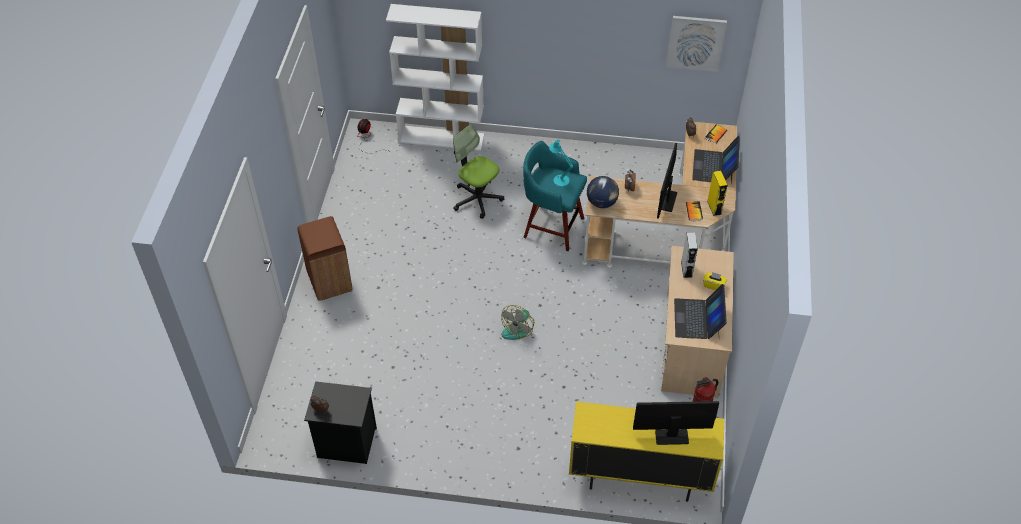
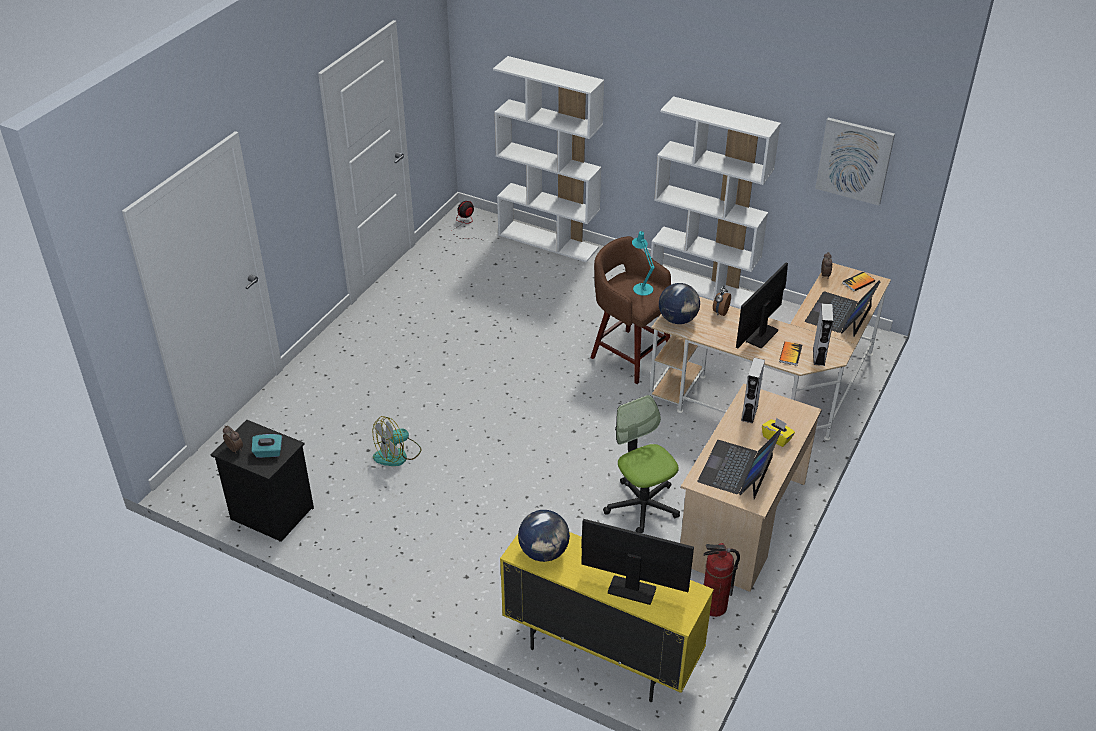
camera: 20 degrees right, 10 degrees down
brown trash can [297,216,352,301] -> none
office chair [453,125,504,219] -> office chair moved to [603,395,680,533]
fan [501,305,534,340] -> fan moved to [373,416,421,466]
turquoise stool [523,141,587,251] -> brown stool [590,236,671,384]
yellow speaker [707,170,728,216] -> grey speaker [813,303,833,366]
none -> turquoise tissue box [252,434,282,458]
none -> globe [518,510,570,562]
none -> white bookcase [651,96,781,309]

